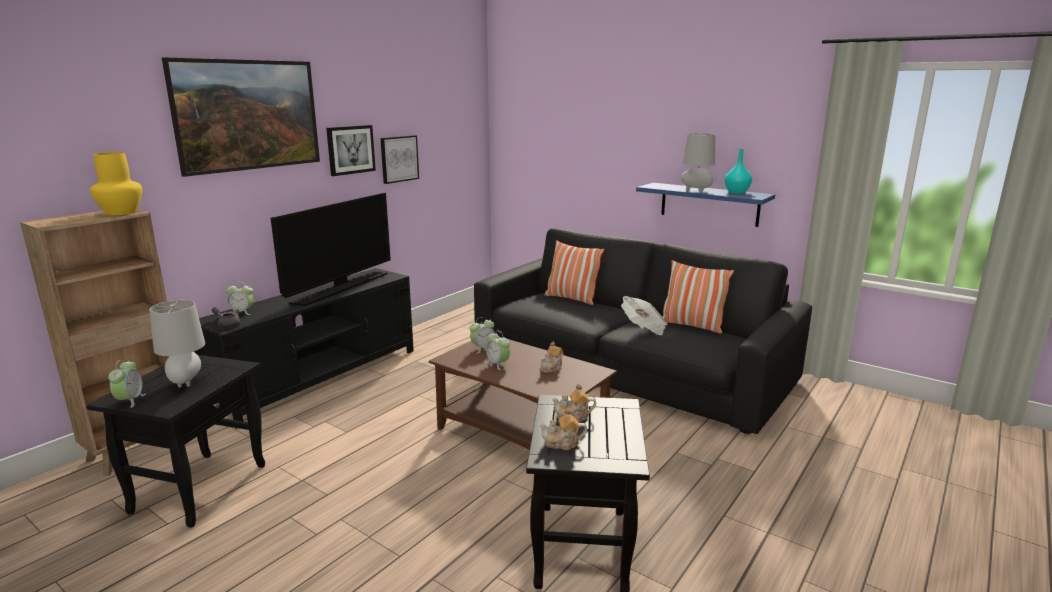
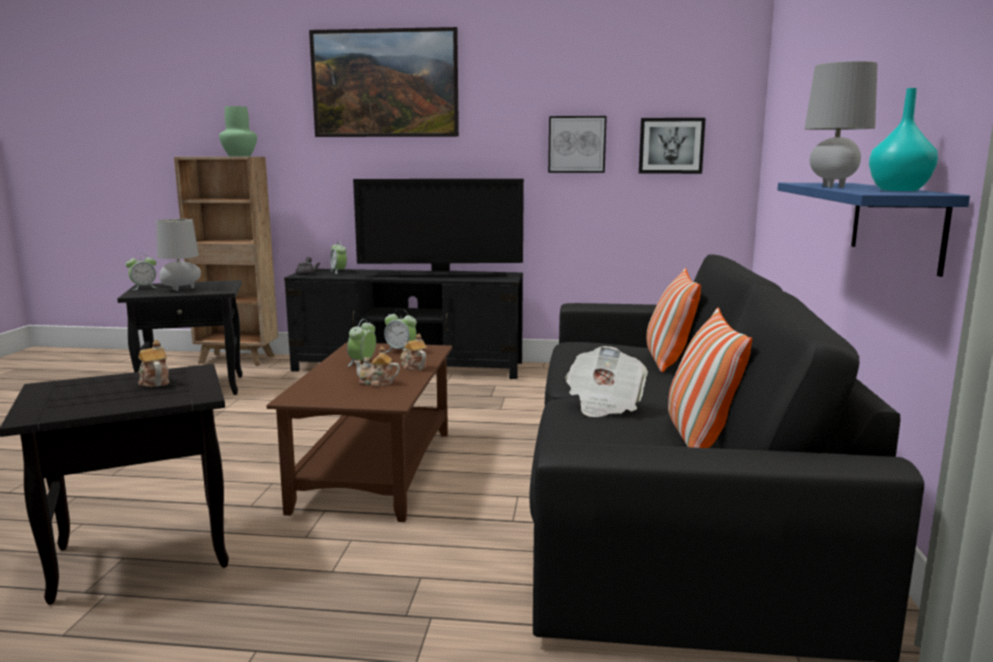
camera: 60 degrees right, 5 degrees down
yellow vase [90,152,142,215] -> green vase [219,106,257,157]
picture [326,125,376,176] -> picture moved to [639,118,706,174]
teapot [539,408,587,450] -> teapot moved to [400,334,427,370]

